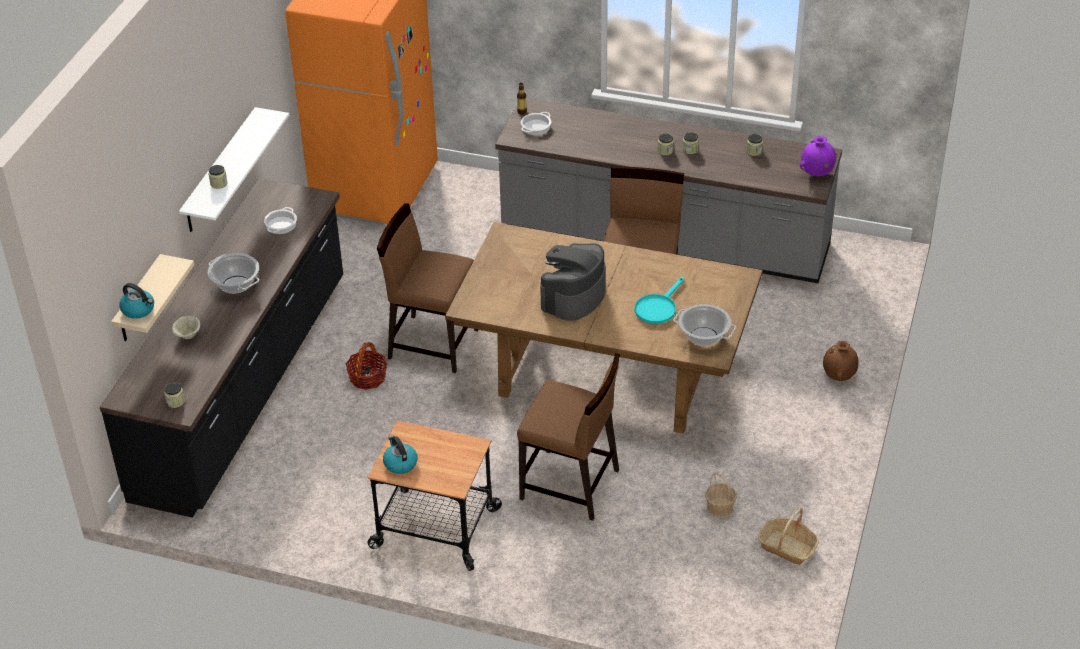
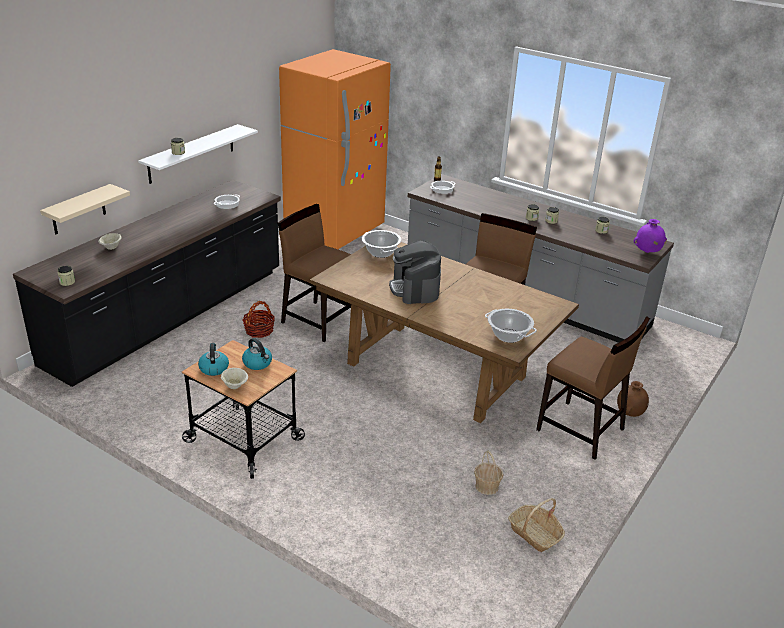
camera: 15 degrees right, 10 degrees down
kettle [119,283,154,319] -> kettle moved to [242,338,272,370]
cooking pot [208,253,260,294] -> cooking pot moved to [362,230,401,258]
brown chair [517,353,620,521] -> brown chair moved to [536,316,650,460]
coffee machine [540,243,606,321] -> coffee machine turned 60 degrees counterclockwise [389,240,441,304]
turquoise frying pan [635,277,684,324] -> none
none -> beige bowl [221,368,248,389]

